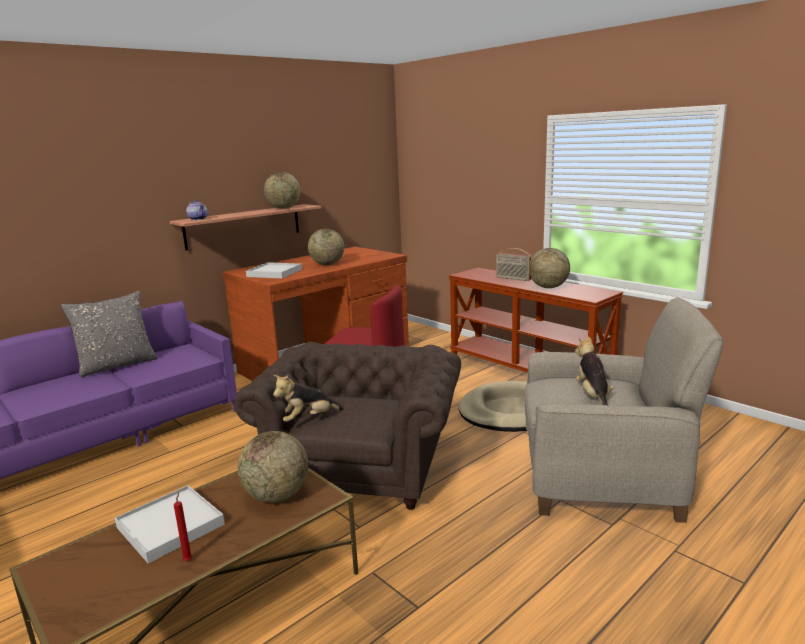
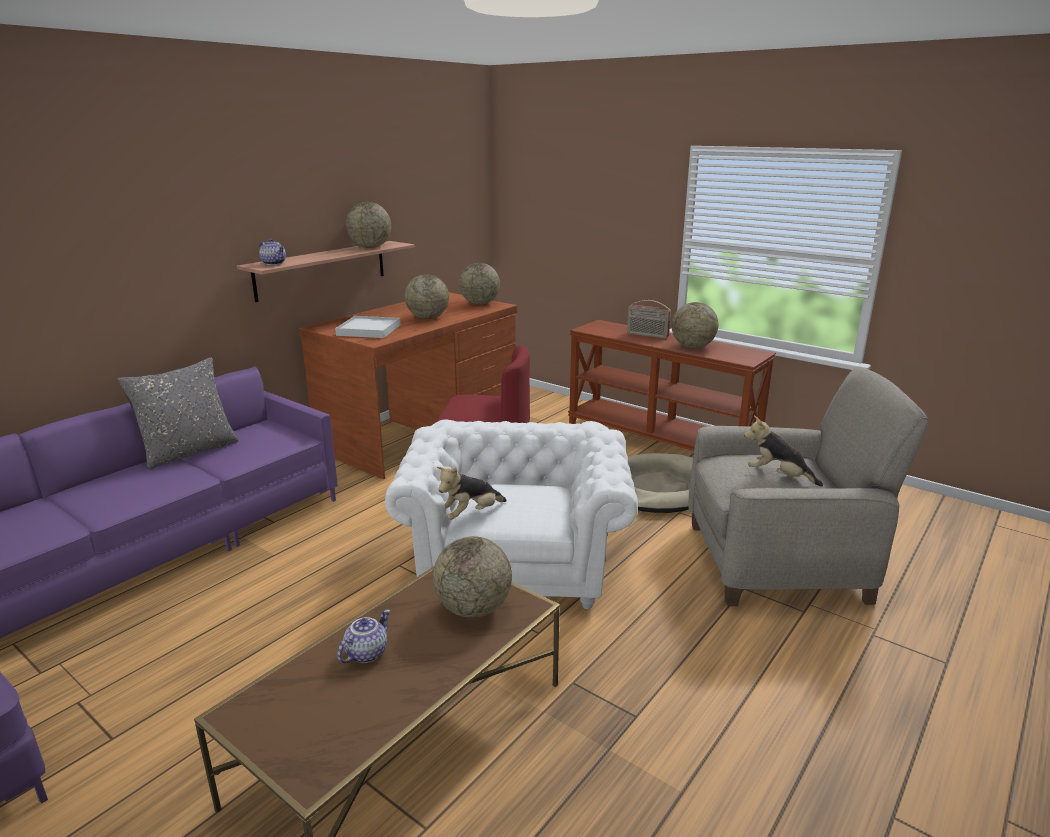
camera: 10 degrees left, 5 degrees up
white tray [115,485,225,564] -> teapot [337,609,390,663]
red candle [174,493,192,561] -> none
brown armchair [234,342,461,510] -> white armchair [385,420,638,609]
plush toy [575,336,615,405] -> plush toy turned 45 degrees counterclockwise [744,416,823,487]
none -> globe [459,263,500,305]

